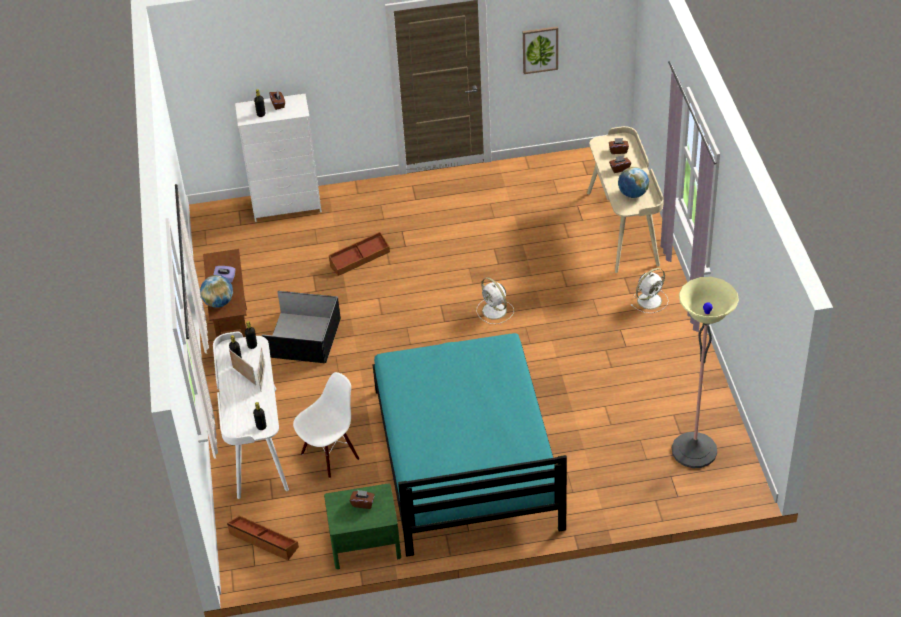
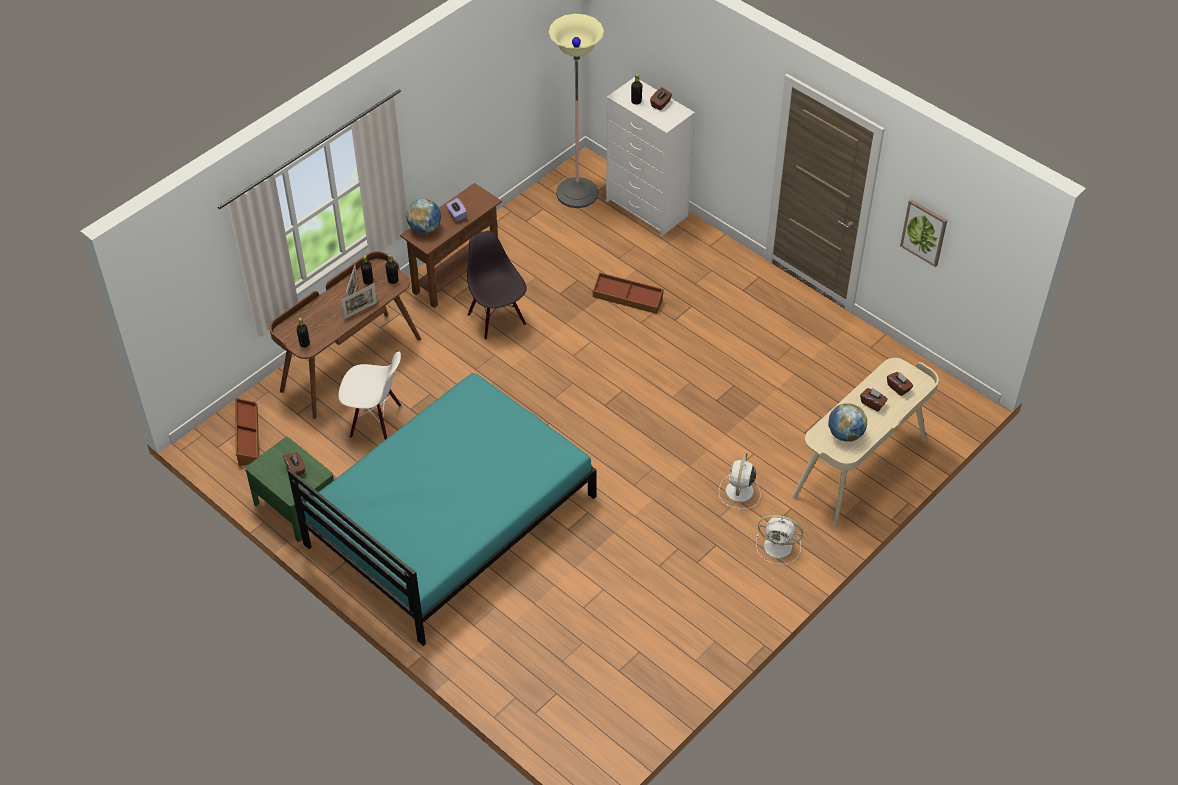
camera: 50 degrees right, 5 degrees up
white desk [213,331,289,499] -> brown desk [270,251,421,419]
black storage box [261,291,341,363] -> black chair [467,231,527,340]
white fan [477,277,514,324] -> white fan moved to [719,452,761,509]
floor lamp [672,277,739,468] -> floor lamp moved to [549,14,604,208]

